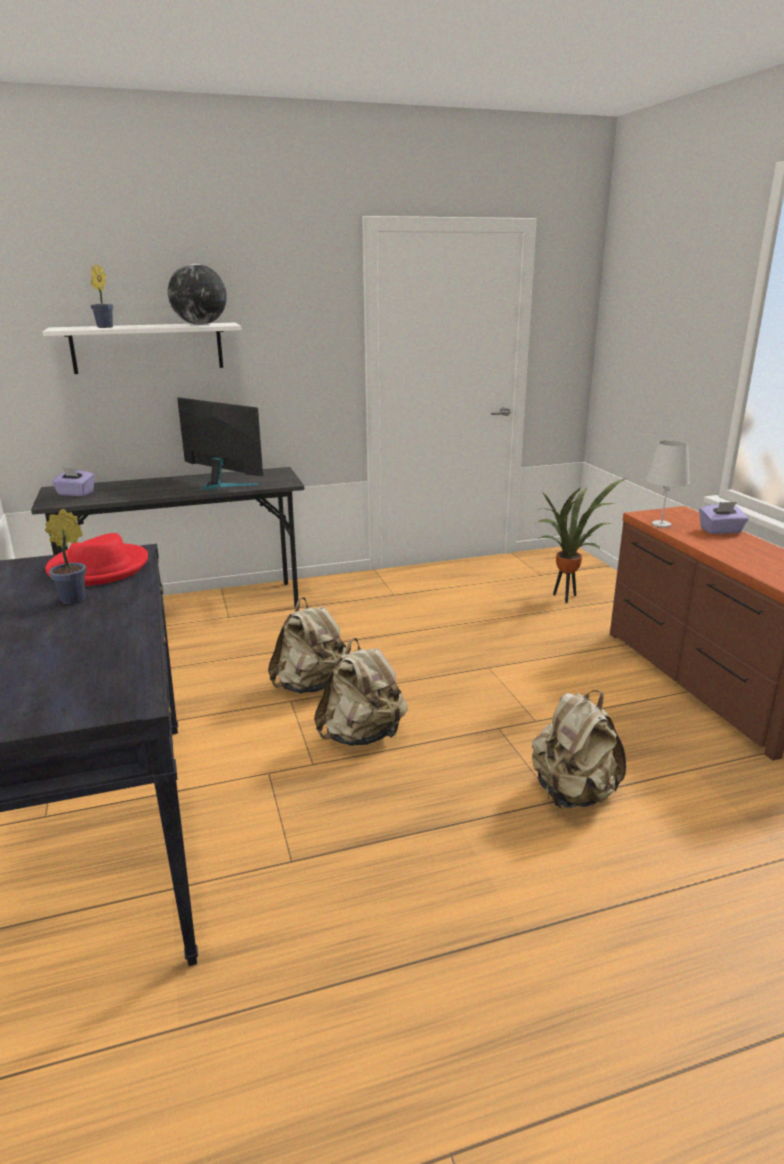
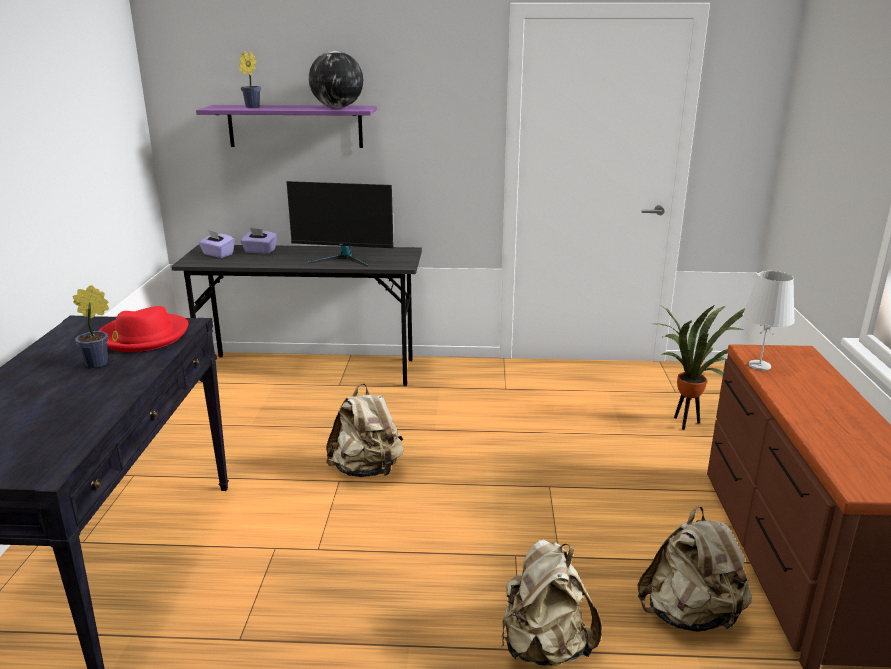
camera: 20 degrees right, 0 degrees up
white shelf [43,323,242,374] -> purple shelf [196,105,377,148]
monitor [177,397,264,491] -> monitor turned 135 degrees clockwise [287,181,394,267]
beige backpack [314,638,407,746] -> beige backpack moved to [637,506,752,632]
purple tissue box [699,502,748,534] -> purple tissue box moved to [240,228,277,254]

